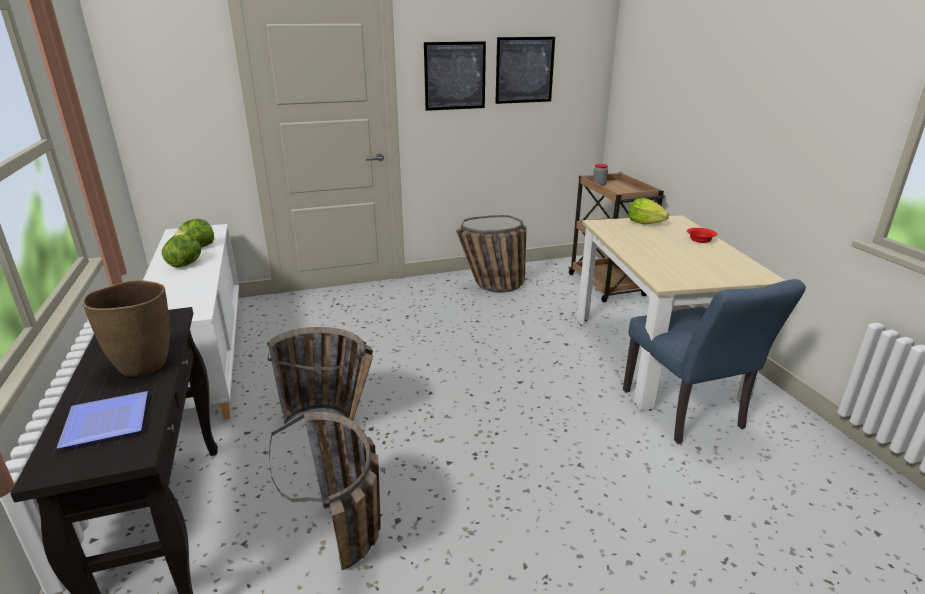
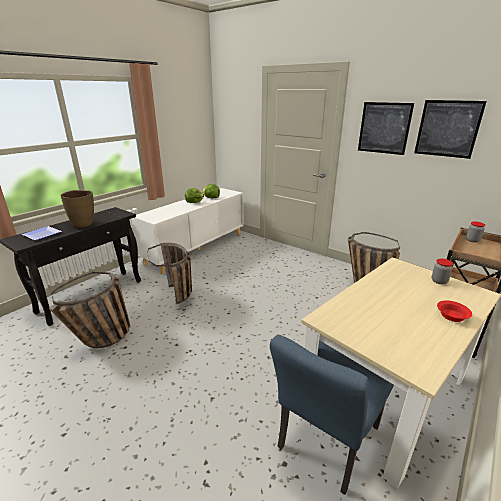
camera: 55 degrees right, 0 degrees up
lettuce [628,198,669,224] -> jar [432,259,453,284]

